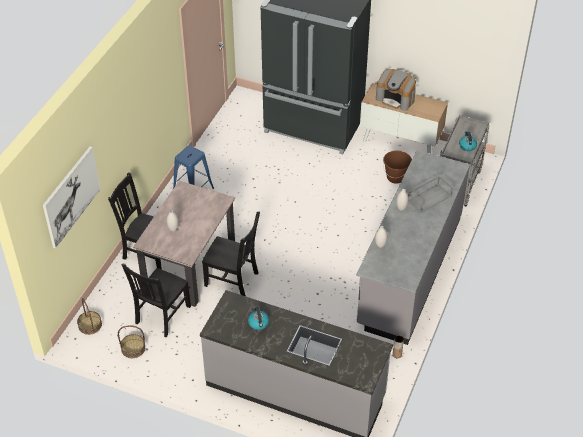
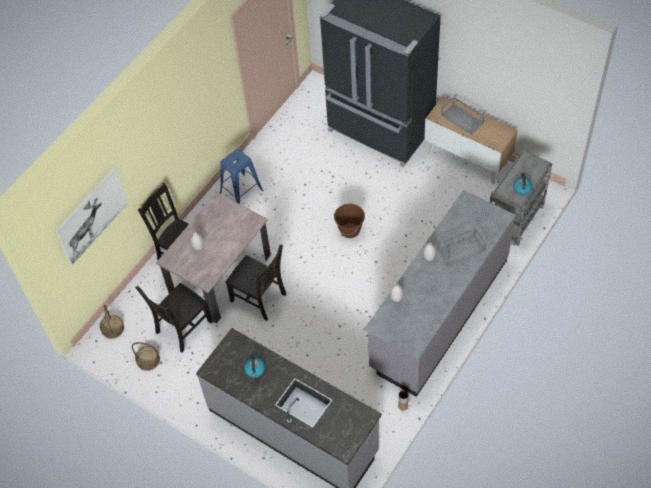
camera: 15 degrees right, 10 degrees up
coffee machine [376,69,416,111] -> grey tray [441,97,484,135]
brown bucket [383,150,412,184] -> brown bucket moved to [334,204,365,238]

